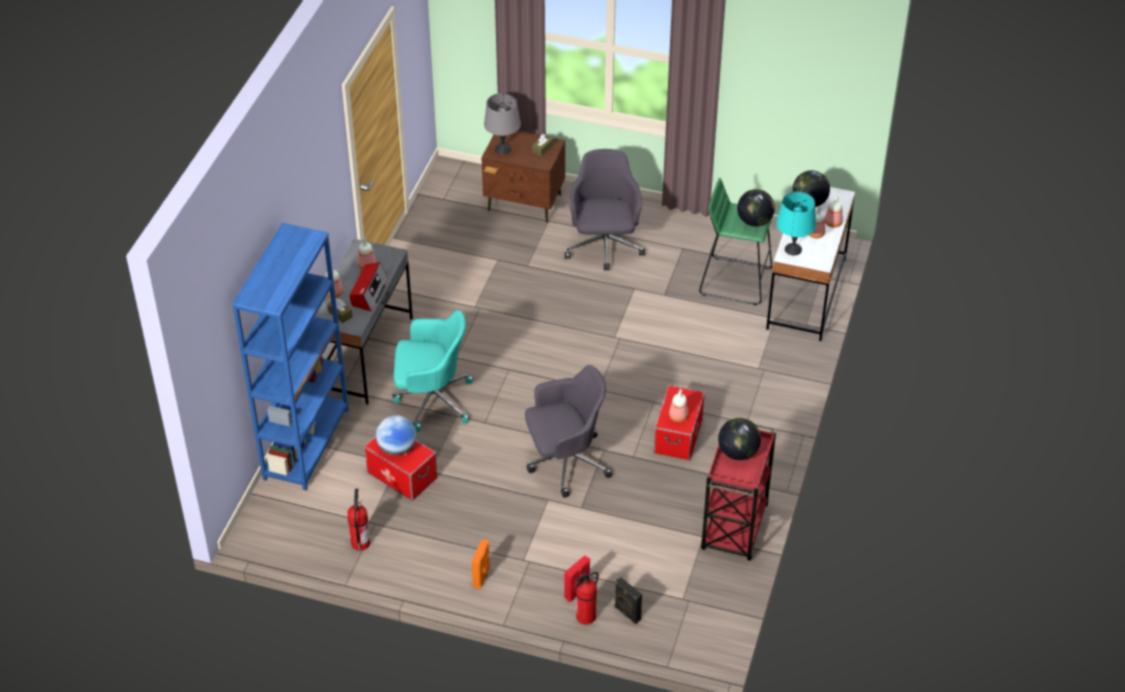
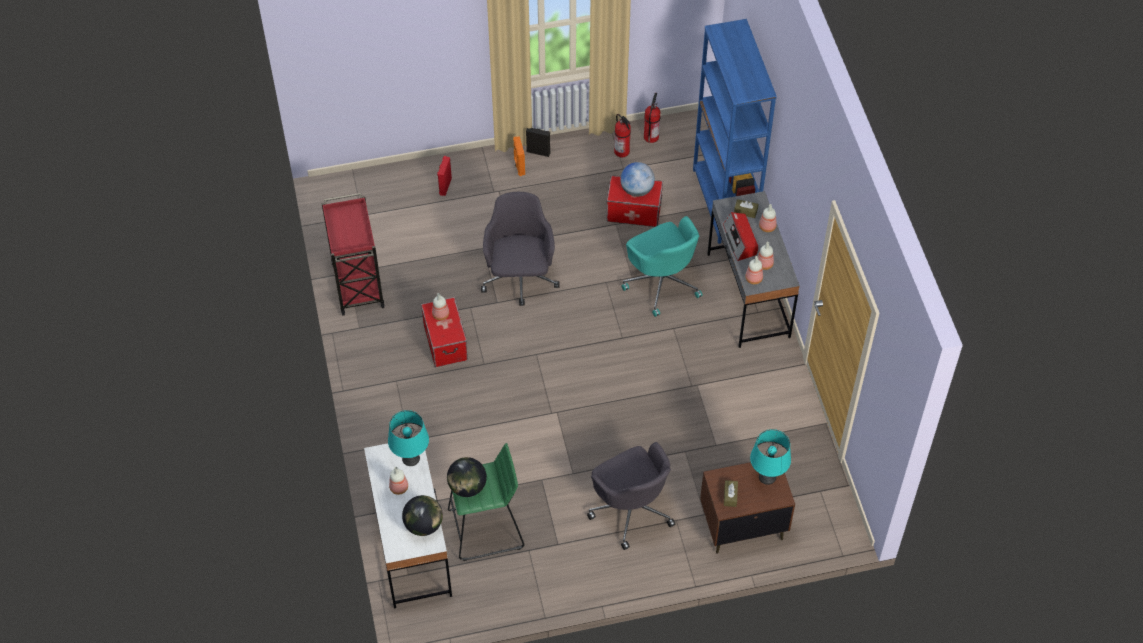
camera: 150 degrees right, 10 degrees up
turquoise office chair [392,310,473,432] -> turquoise office chair turned 90 degrees counterclockwise [621,216,703,317]
grey table lamp [484,93,521,154] -> turquoise table lamp [750,429,791,485]
grey office chair [525,365,612,498] -> grey office chair turned 135 degrees clockwise [481,192,560,306]
fire extinguisher [575,572,599,624] -> fire extinguisher moved to [644,93,660,143]
black speaker [615,577,642,624] -> black speaker moved to [526,128,551,157]
globe [718,418,761,460] -> none
bottle [825,195,843,228] -> bottle moved to [745,256,763,284]

